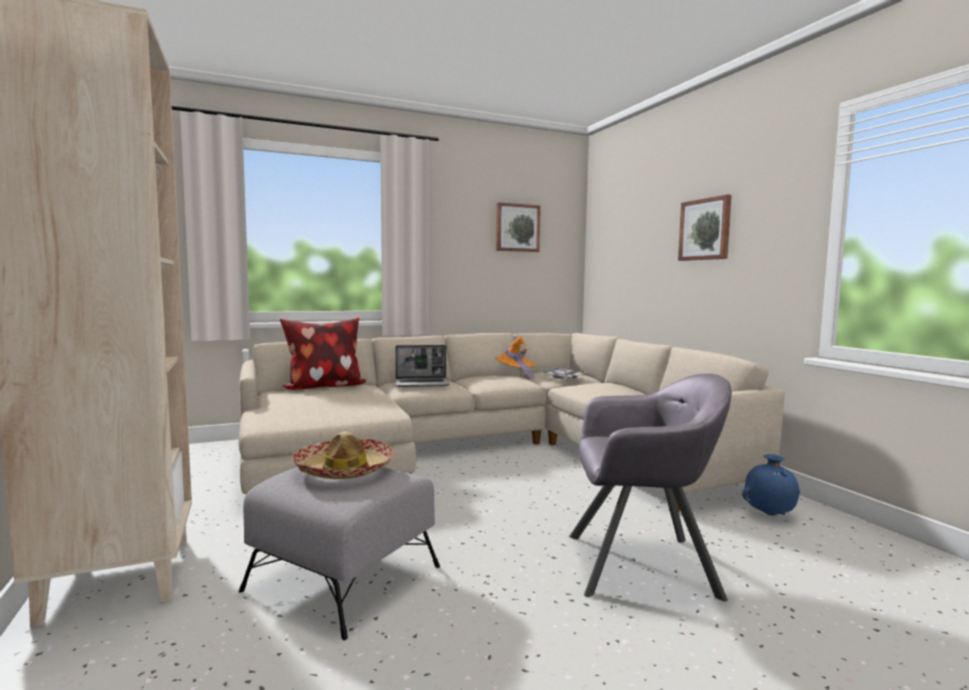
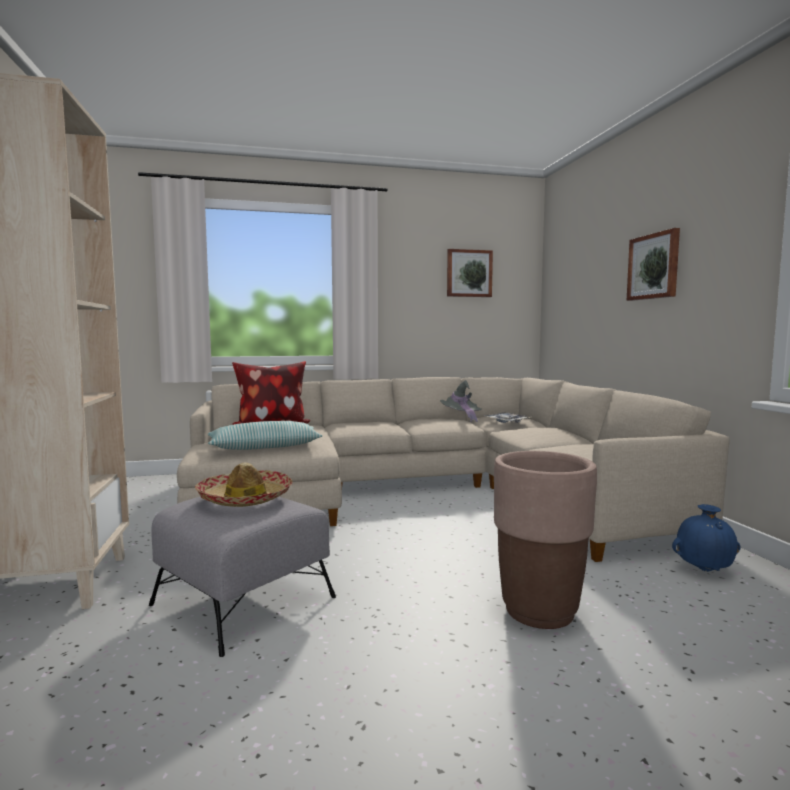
camera: 10 degrees right, 0 degrees up
laptop [395,345,450,387] -> none
orange hat [495,336,536,379] -> grey hat [440,380,482,422]
grey armchair [569,374,732,601] -> brown planter [494,451,597,629]
none -> pillow [208,421,322,450]

